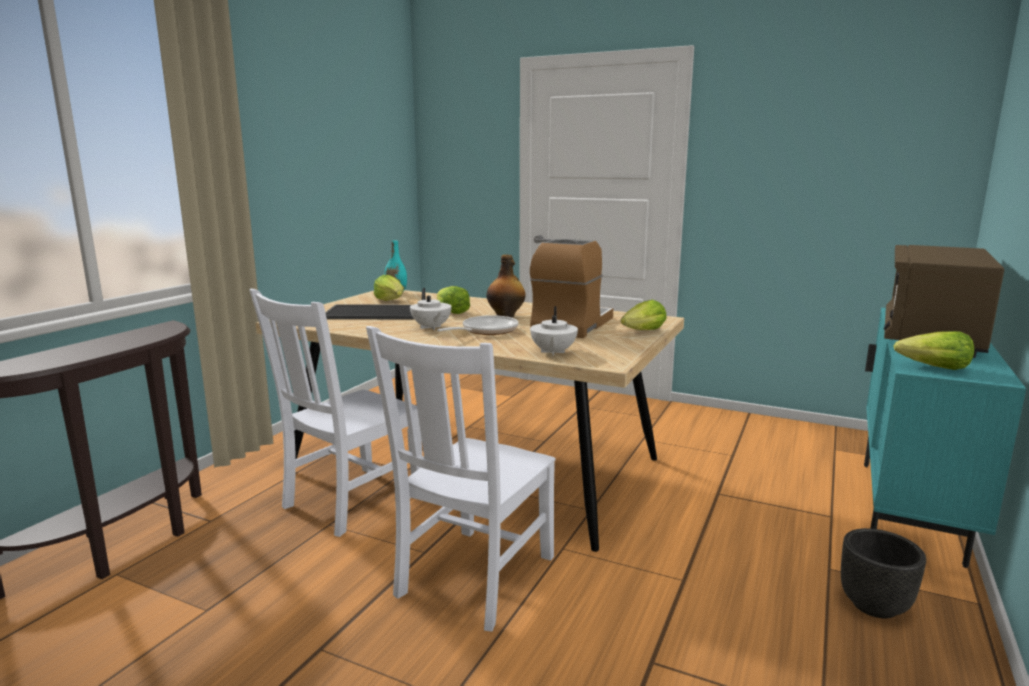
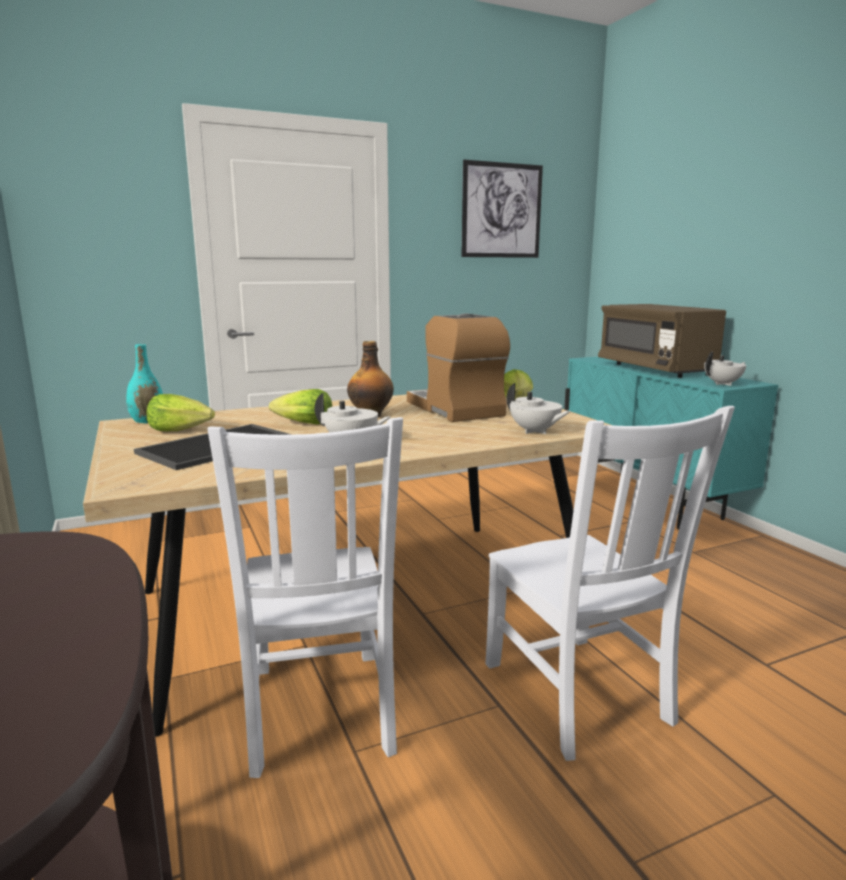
camera: 50 degrees left, 0 degrees up
frying pan [437,315,518,335] -> none
black planter [841,528,926,618] -> none
lettuce [894,331,974,370] -> white teapot [704,352,746,386]
none -> picture [461,160,543,258]

